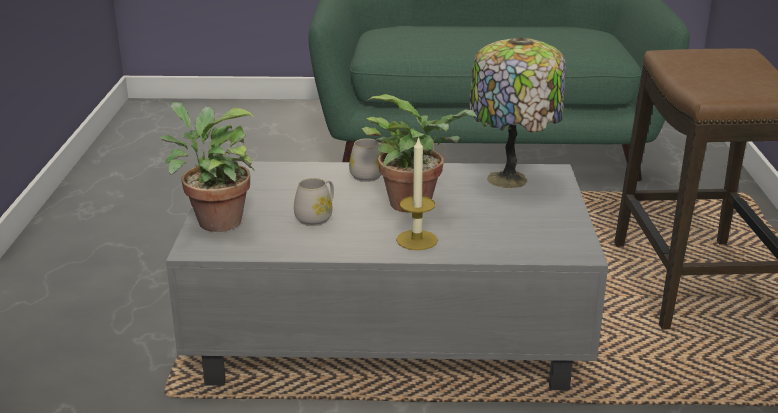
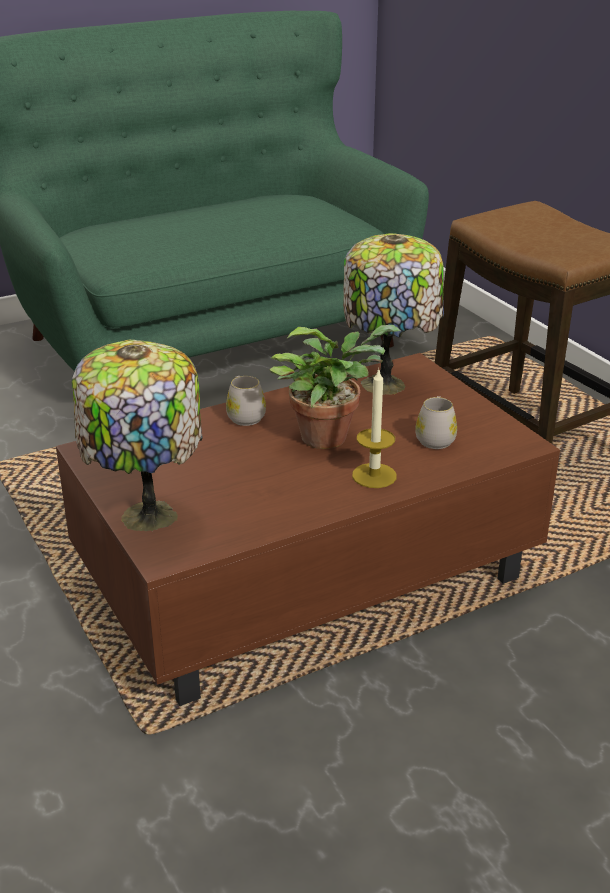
camera: 30 degrees left, 5 degrees up
potted plant [160,102,255,232] -> table lamp [72,340,203,531]
grey coffee table [166,161,608,390] -> brown coffee table [56,353,560,706]
white mug [294,178,334,226] -> white mug moved to [415,396,457,449]

